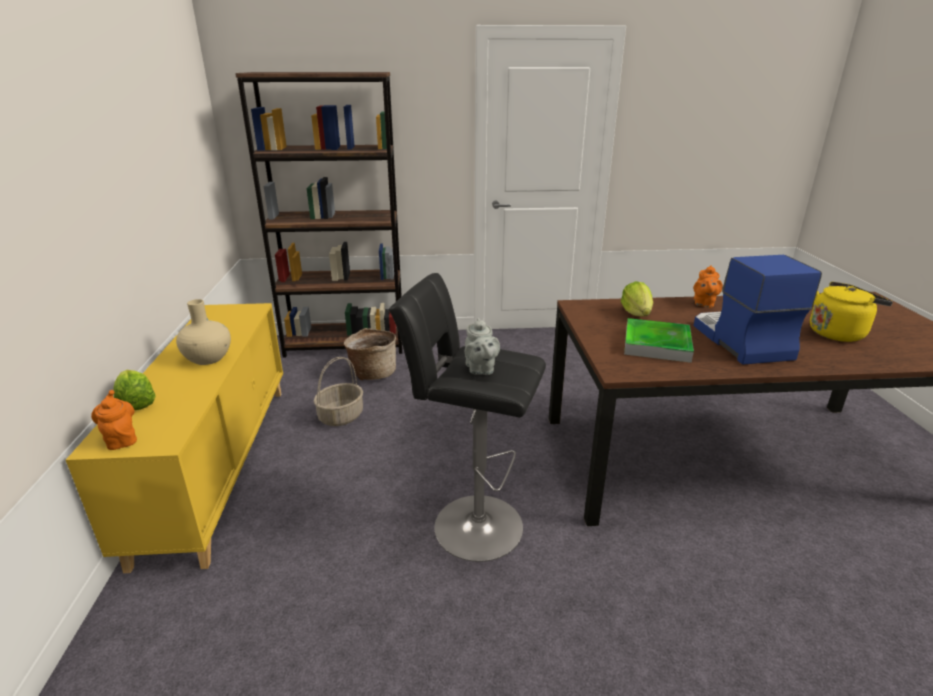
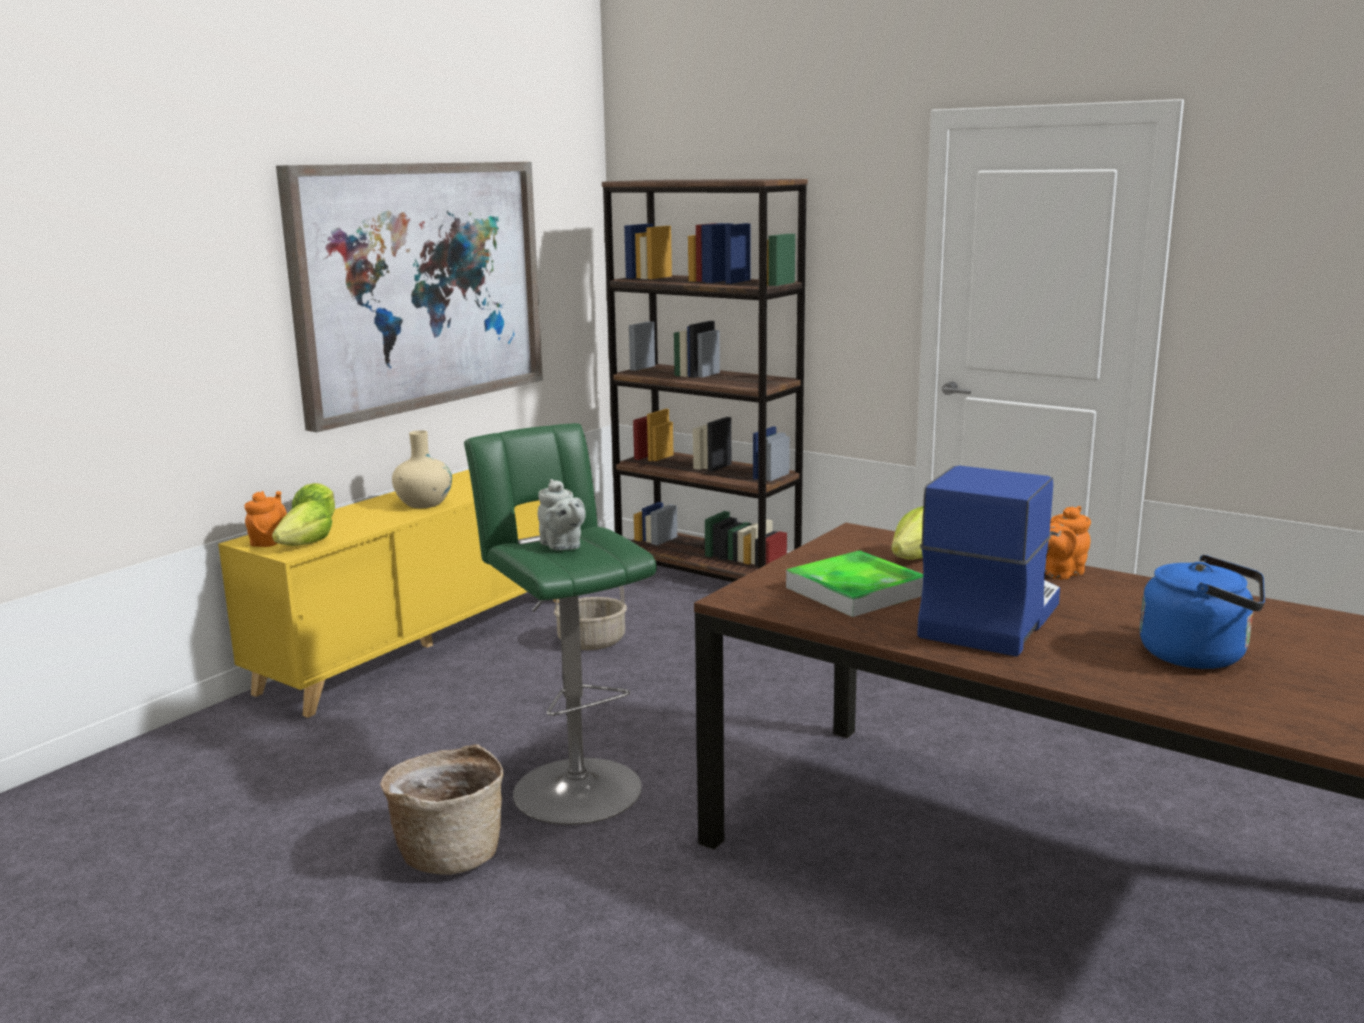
camera: 40 degrees right, 10 degrees down
basket [344,328,396,380] -> basket moved to [380,744,504,875]
black stool [389,273,546,562] -> green stool [464,423,657,825]
grey teapot [465,318,500,375] -> grey teapot turned 60 degrees counterclockwise [538,479,586,550]
yellow kettle [810,281,893,342] -> blue kettle [1140,555,1265,669]
none -> lettuce [272,500,332,546]
none -> picture [276,162,543,432]

